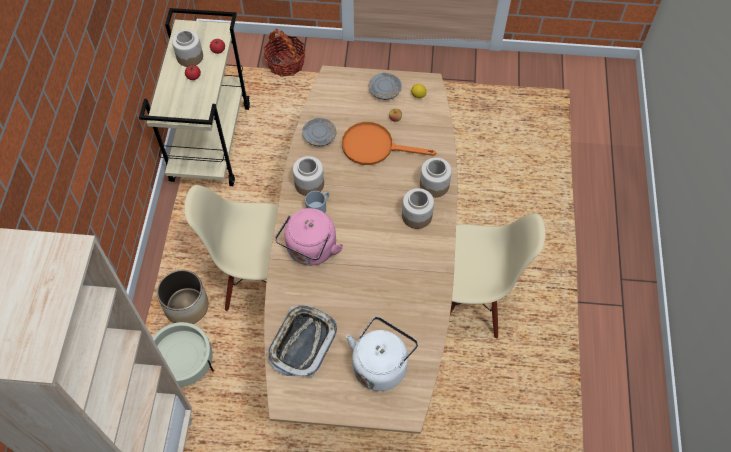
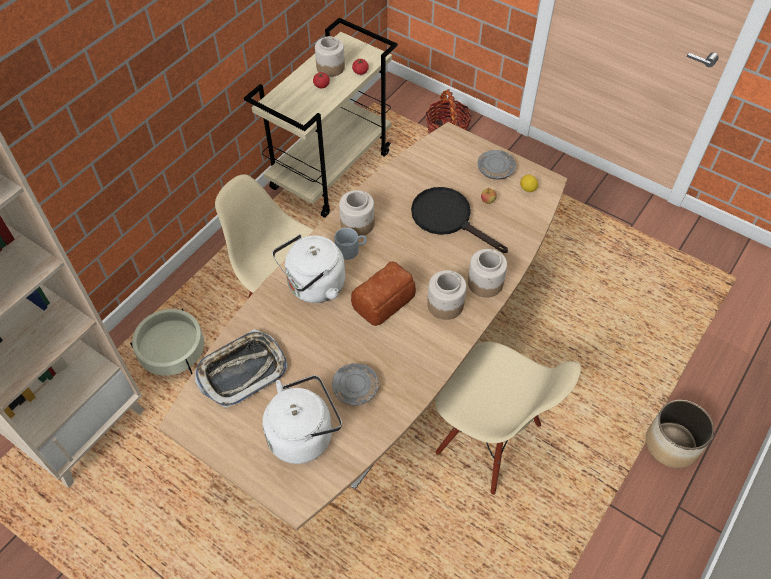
camera: 30 degrees right, 5 degrees down
planter [157,270,209,324] -> planter moved to [646,400,714,468]
pink kettle [275,208,344,266] -> white kettle [272,234,345,303]
grey plate [302,118,337,146] -> grey plate moved to [332,363,379,405]
orange frying pan [342,122,437,165] -> black frying pan [411,187,508,253]
none -> bread [351,261,416,326]

